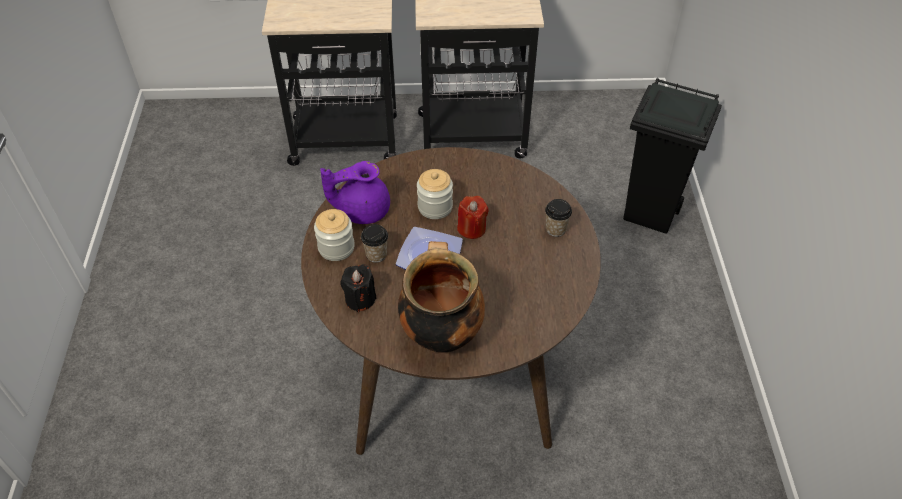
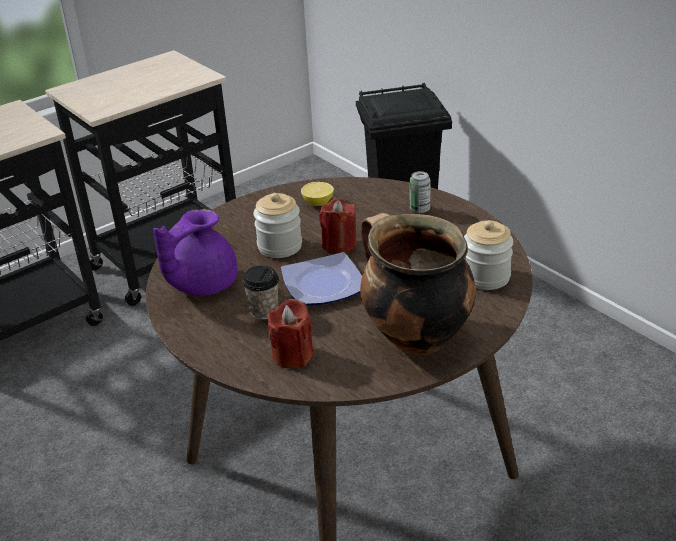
camera: 35 degrees left, 15 degrees down
jar [314,209,355,261] -> jar moved to [464,220,513,290]
black candle [340,264,377,312] -> red candle [267,299,314,368]
cup [545,199,572,237] -> can [409,171,431,214]
none -> lemon [301,182,334,206]

